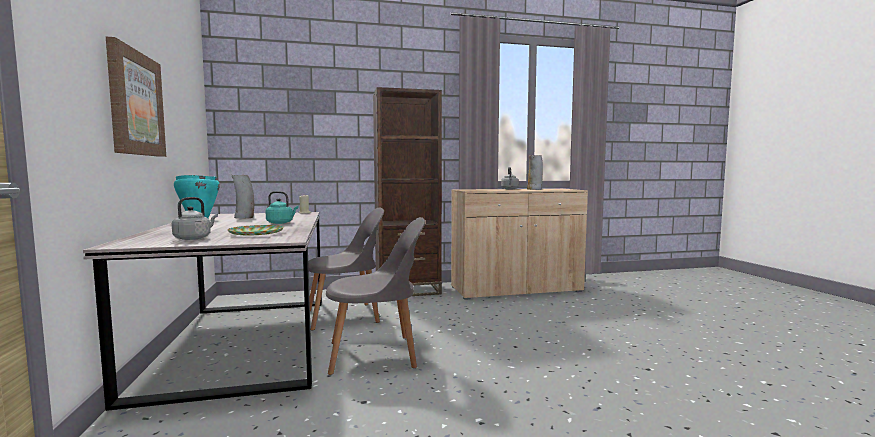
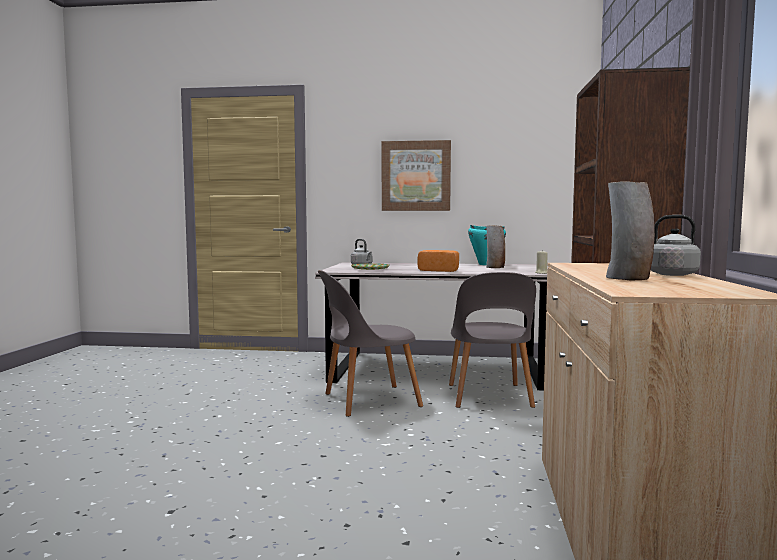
camera: 110 degrees right, 0 degrees up
turquoise kettle [265,191,298,224] -> bread [417,250,459,272]
grey chair [326,217,425,375] -> grey chair turned 60 degrees clockwise [318,270,423,417]

